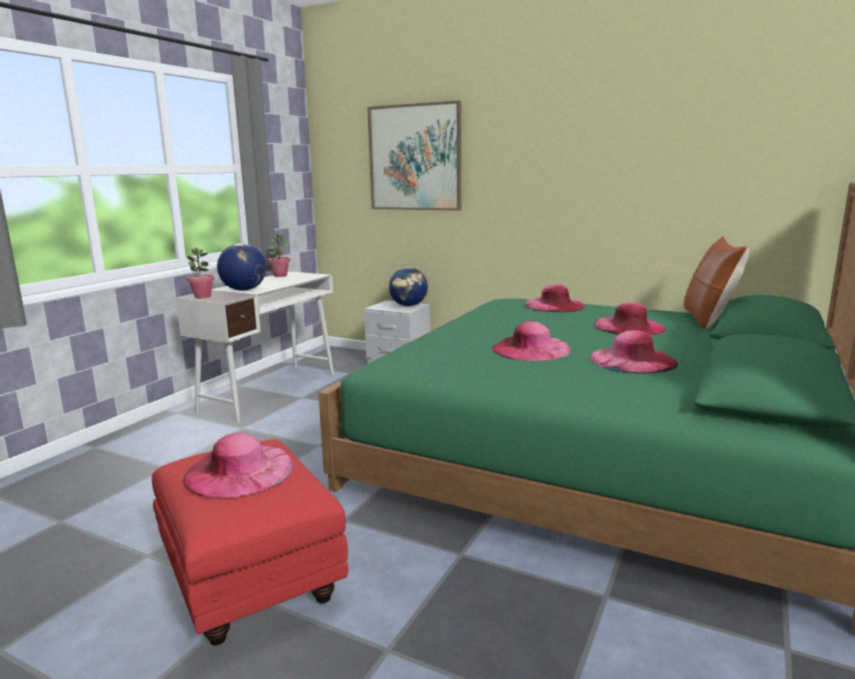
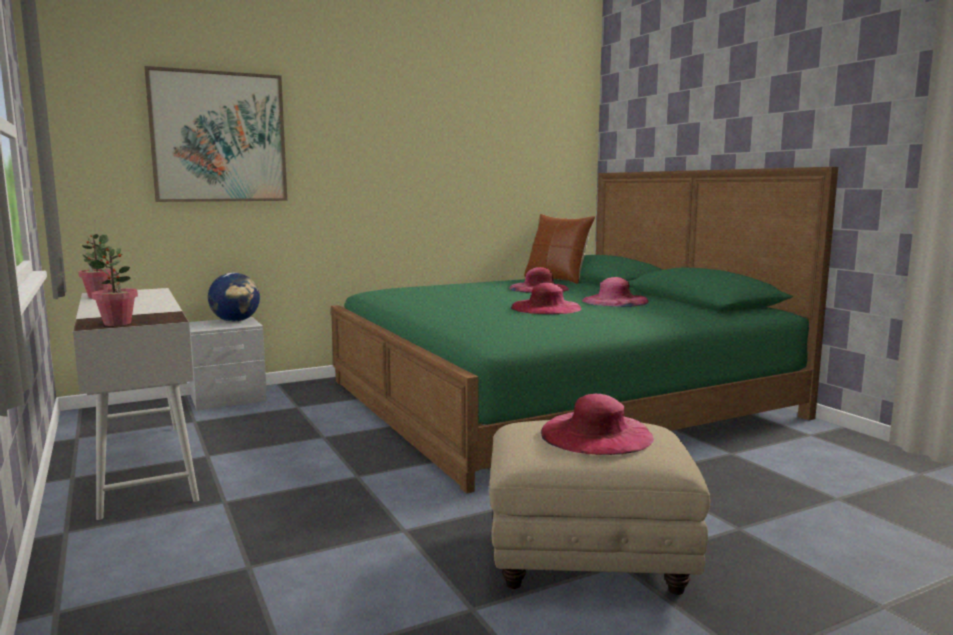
camera: 55 degrees left, 5 degrees down
red ottoman [152,439,348,645] -> beige ottoman [489,420,710,595]
globe [217,243,266,291] -> none
pink hat [525,284,585,312] -> none

